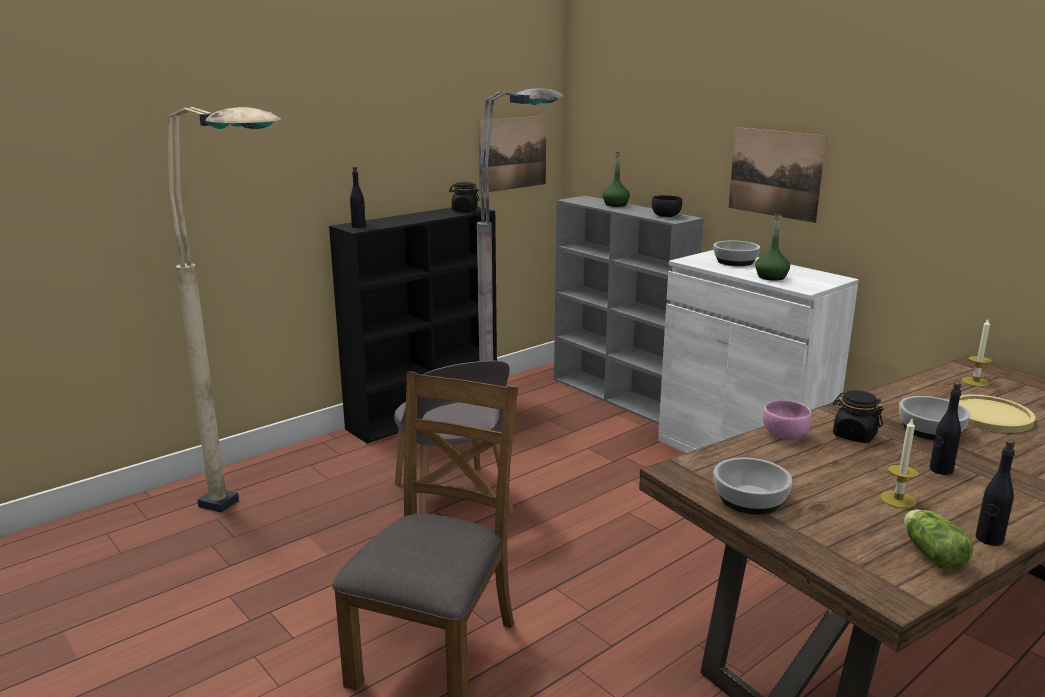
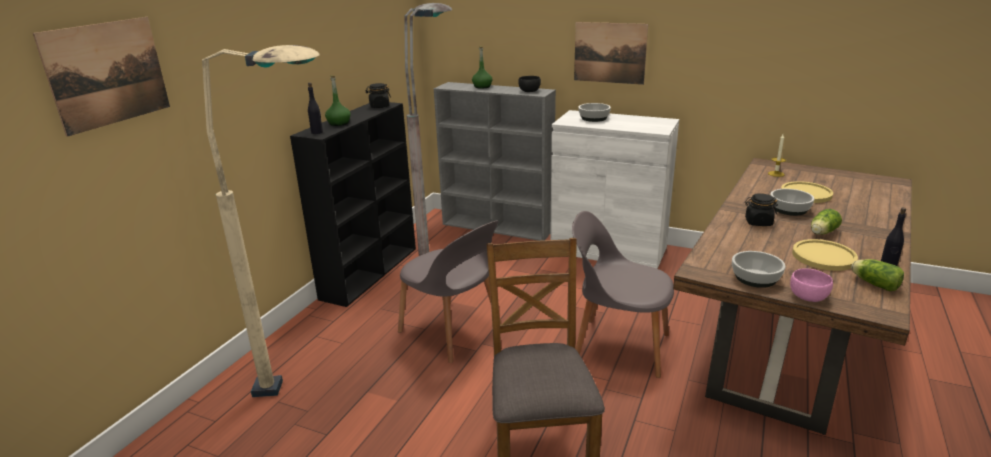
camera: 25 degrees left, 5 degrees up
picture [478,116,546,193] -> picture moved to [33,17,170,137]
green bottle [755,213,790,281] -> green bottle moved to [325,76,351,126]
pink bowl [763,400,812,440] -> pink bowl moved to [790,268,833,302]
candle [880,417,919,508] -> yellow plate [792,239,858,271]
black bottle [930,382,961,475] -> lettuce [811,209,842,235]
none -> grey chair [572,211,674,378]

